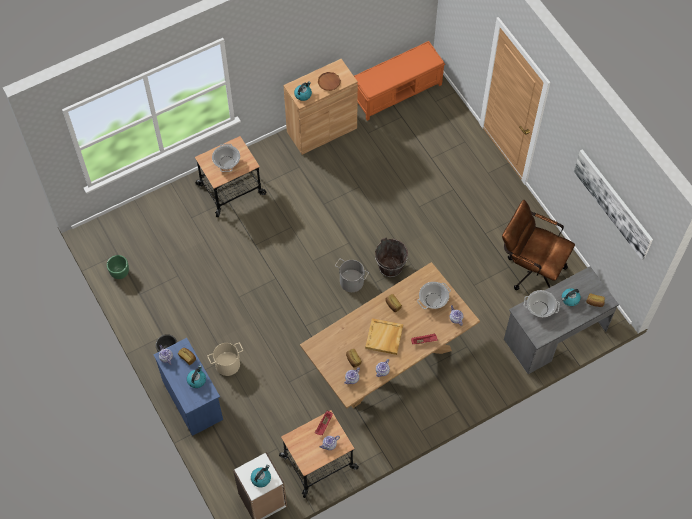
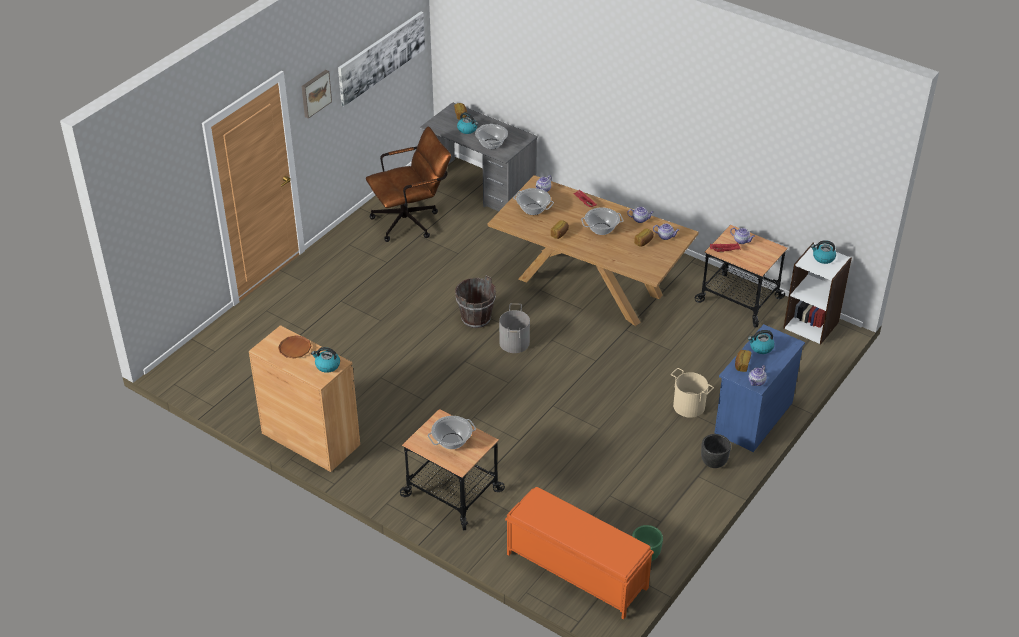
camera: 115 degrees left, 20 degrees down
orange bench [354,41,445,121] -> orange bench moved to [505,487,654,620]
beige tray [365,318,403,355] -> cooking pot [581,207,624,235]
brown office chair [502,200,575,290] -> brown office chair turned 120 degrees counterclockwise [366,127,451,242]
none -> picture [302,70,332,118]

